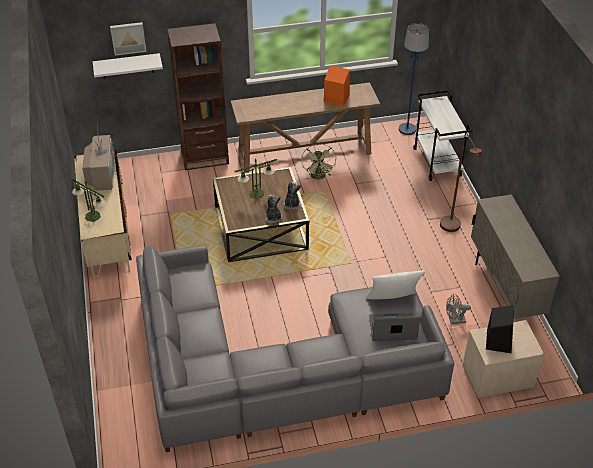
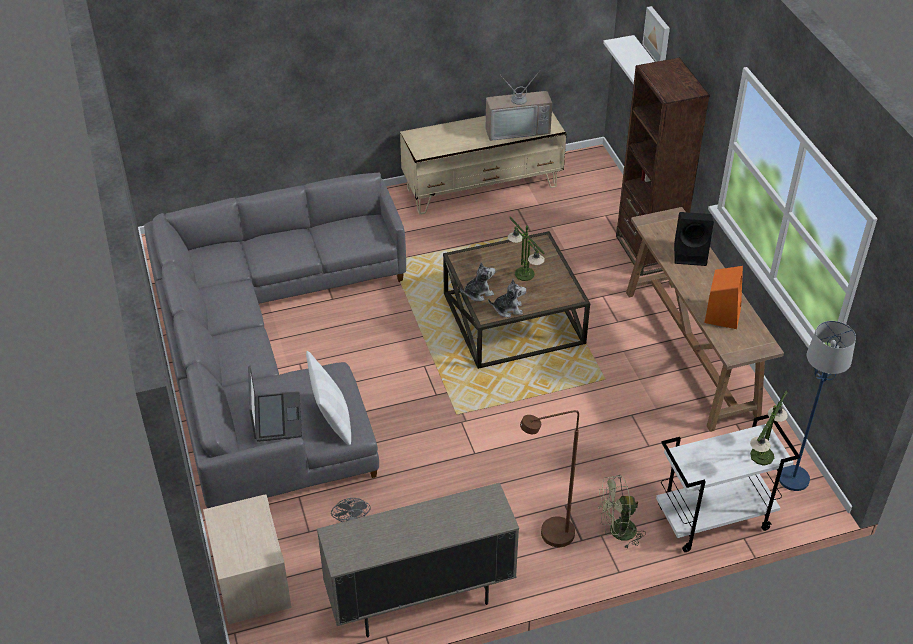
camera: 85 degrees right, 0 degrees up
table lamp [69,177,106,222] -> table lamp moved to [750,391,788,466]
green fan [301,144,336,180] -> green fan moved to [598,475,646,549]
black speaker [486,305,514,353] -> black speaker moved to [674,212,714,266]

